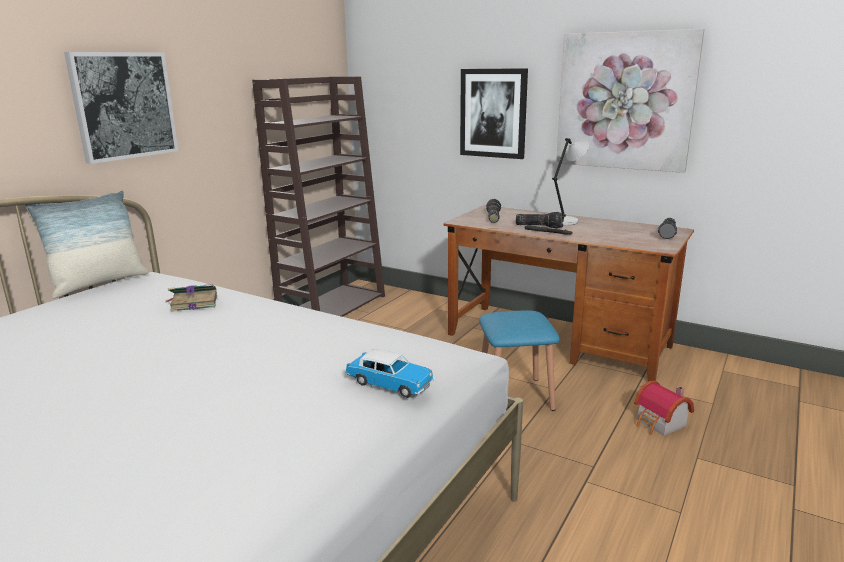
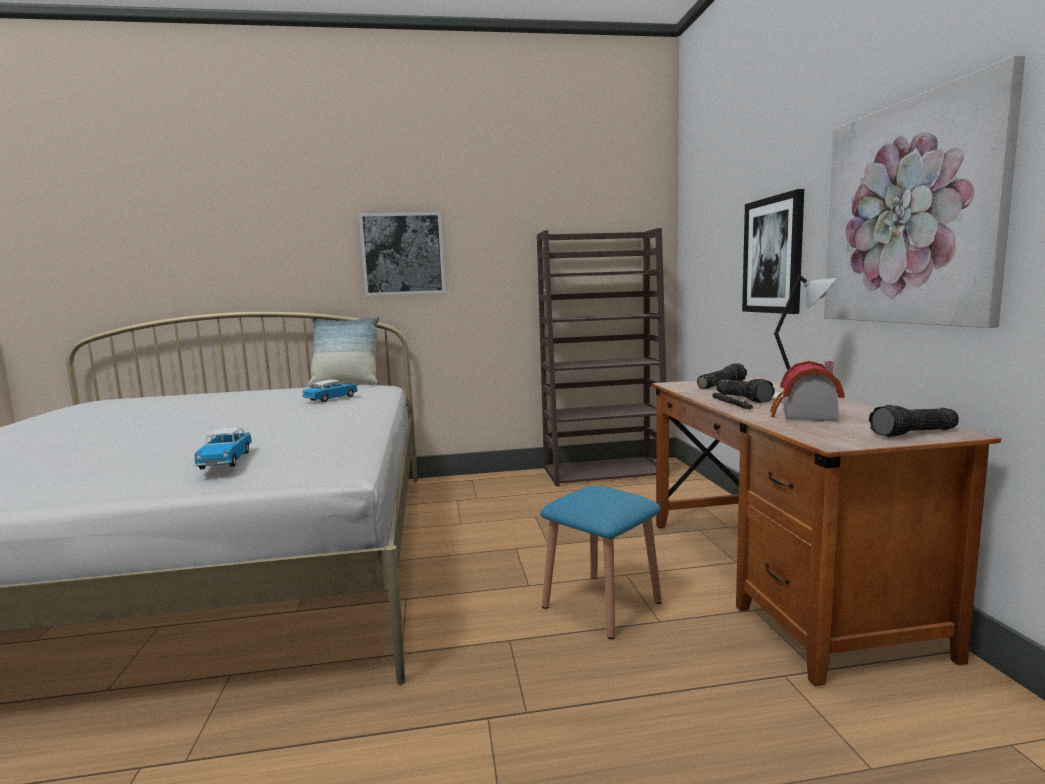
camera: 50 degrees right, 10 degrees down
book [166,284,217,312] -> toy car [302,379,358,402]
toy house [634,381,694,436] -> toy house moved to [770,361,845,421]

